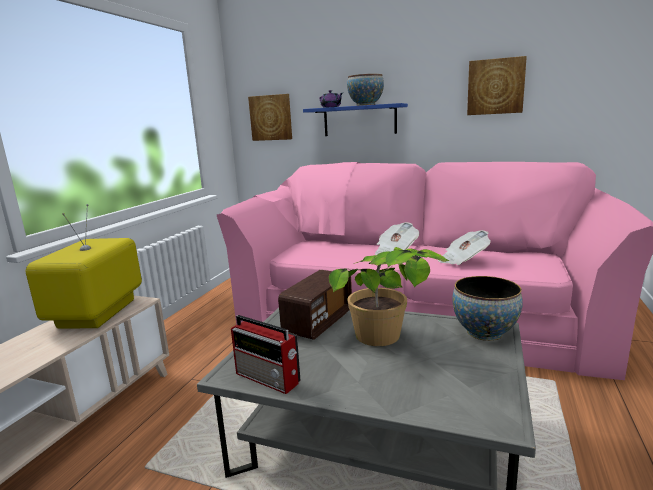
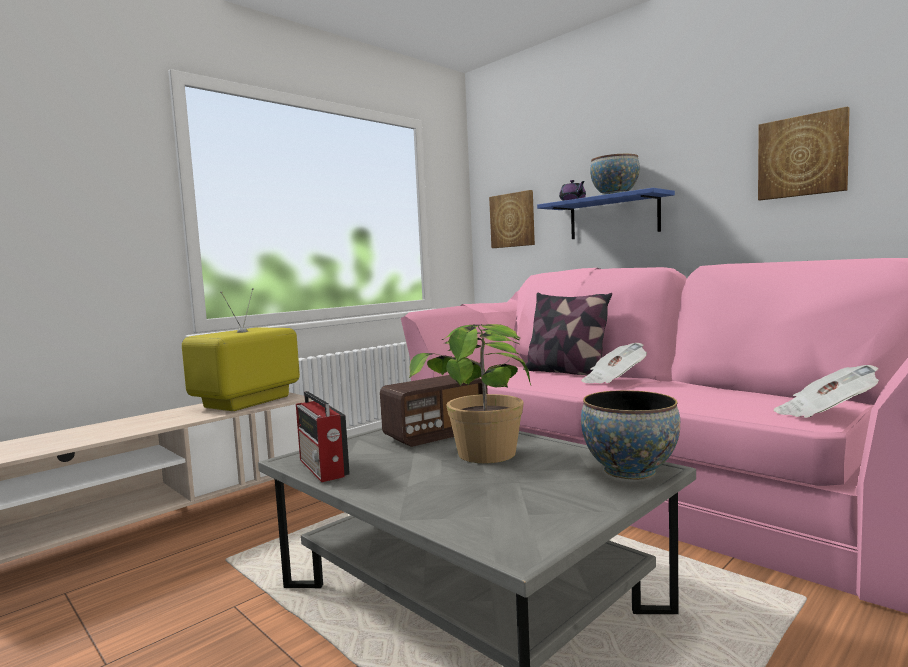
camera: 25 degrees right, 10 degrees down
newspaper [438,230,491,265] -> newspaper moved to [774,365,879,418]
none -> pillow [523,293,612,375]

